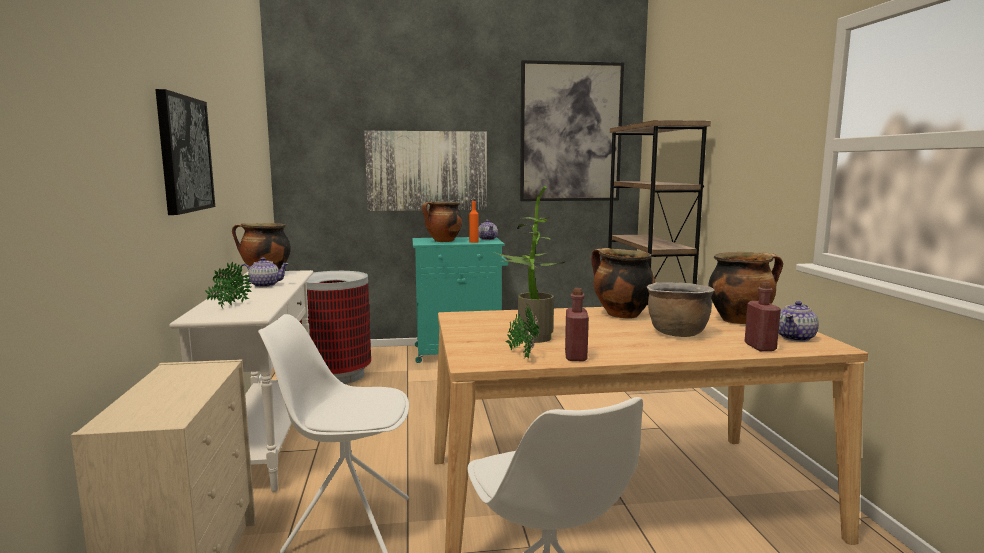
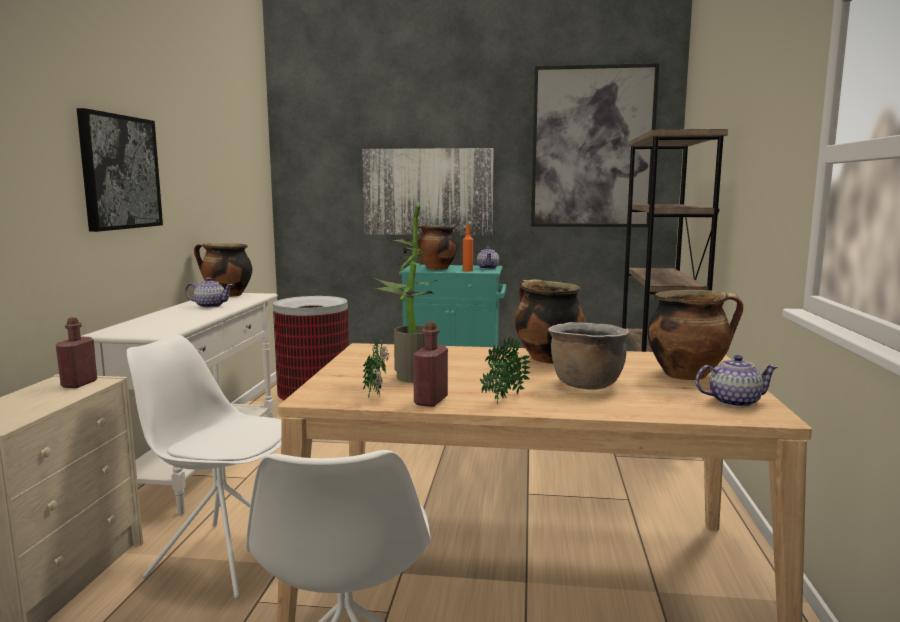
camera: 15 degrees right, 0 degrees up
potted plant [205,262,252,308] -> potted plant moved to [480,337,530,404]
red bottle [744,282,781,351] -> red bottle moved to [56,317,97,388]
teapot [778,301,819,342] -> teapot turned 150 degrees counterclockwise [695,355,778,407]

